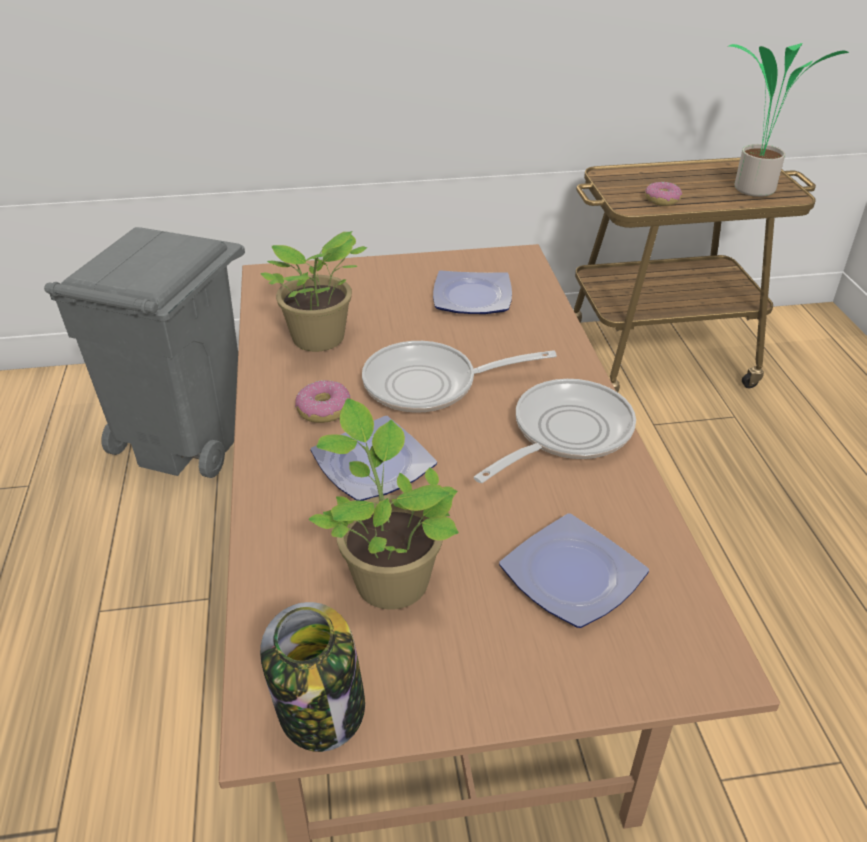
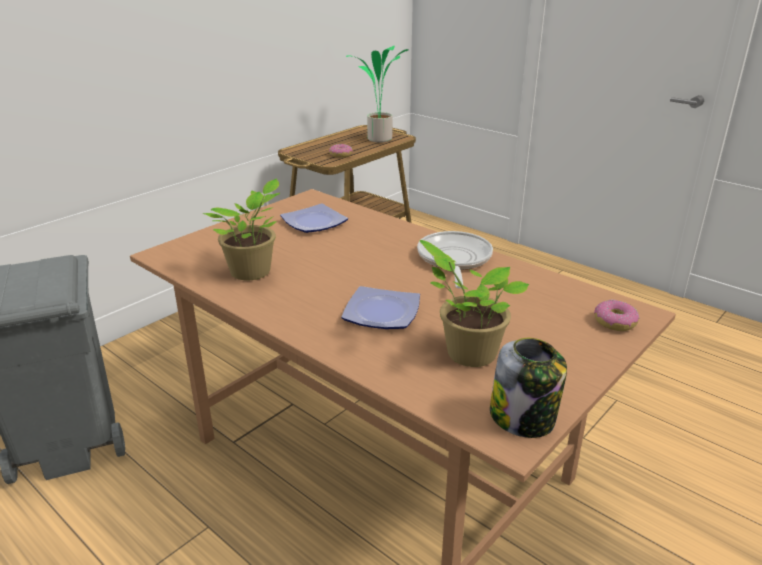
camera: 40 degrees left, 10 degrees down
donut [295,380,350,423] -> donut moved to [594,300,639,331]
frying pan [362,341,557,413] -> none
plate [499,513,649,628] -> none

